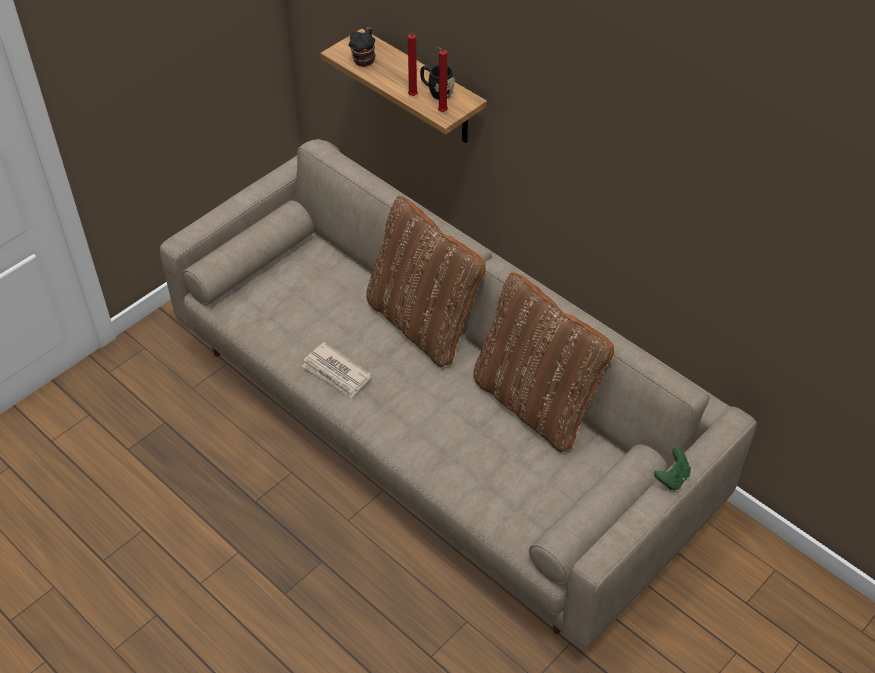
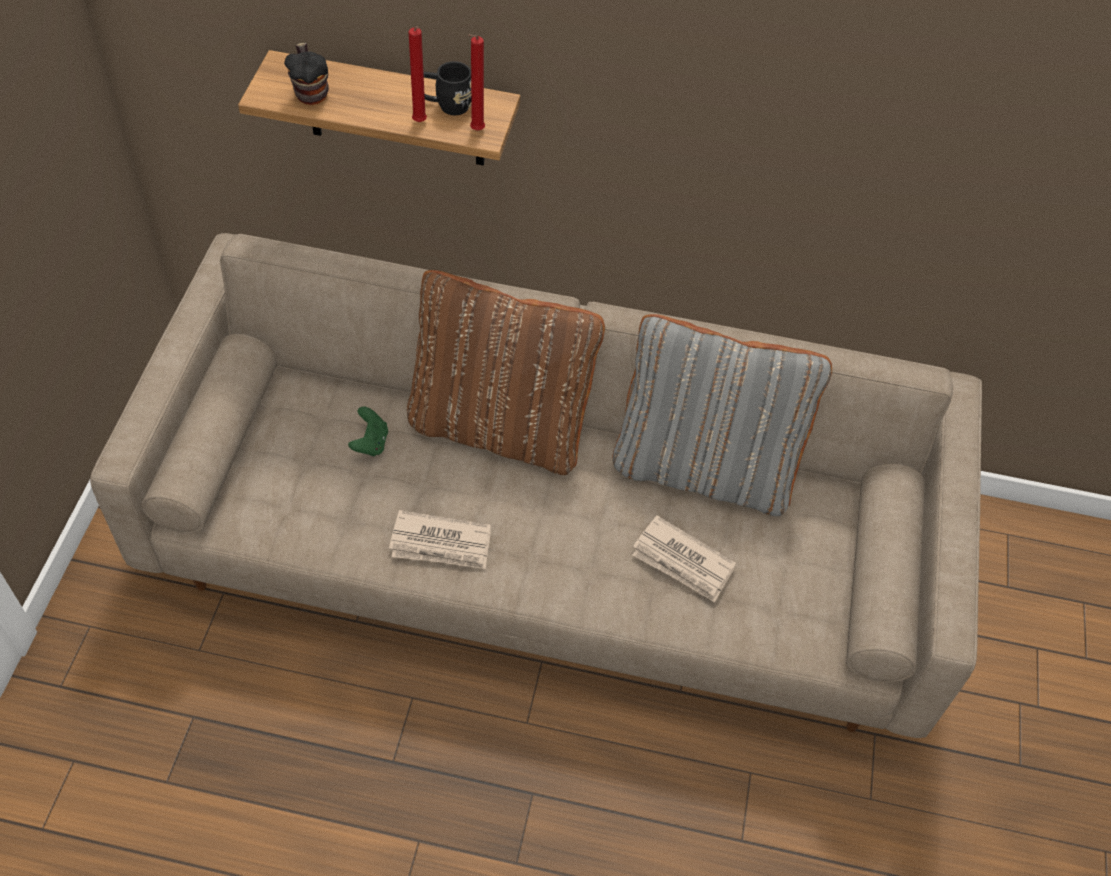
camera: 35 degrees left, 5 degrees up
brown pillow [473,272,614,453] -> grey pillow [612,314,832,516]
green game controller [654,448,691,490] -> green game controller moved to [348,407,388,456]
none -> newspaper [632,516,736,602]

